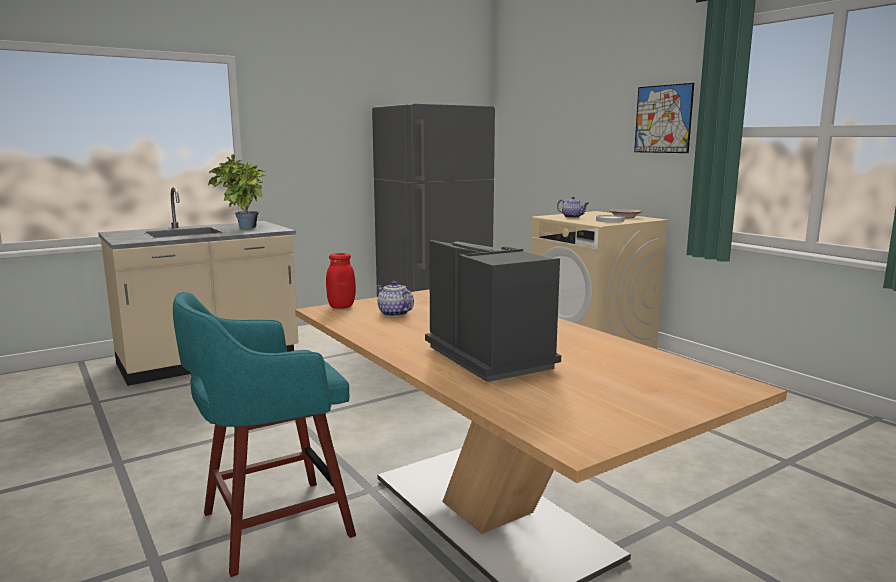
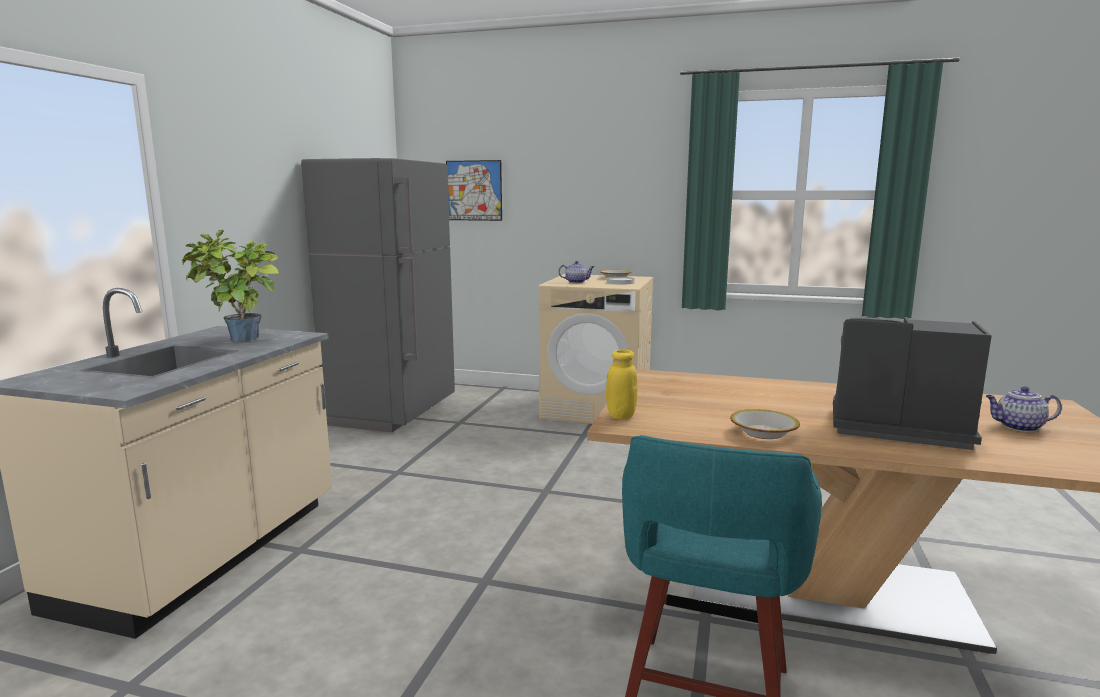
camera: 40 degrees left, 0 degrees up
red jar [326,253,356,309] -> yellow jar [606,350,637,420]
teapot [377,281,414,317] -> teapot moved to [986,386,1062,432]
picture [634,83,694,153] -> picture moved to [446,160,502,221]
none -> bowl [730,409,800,439]

